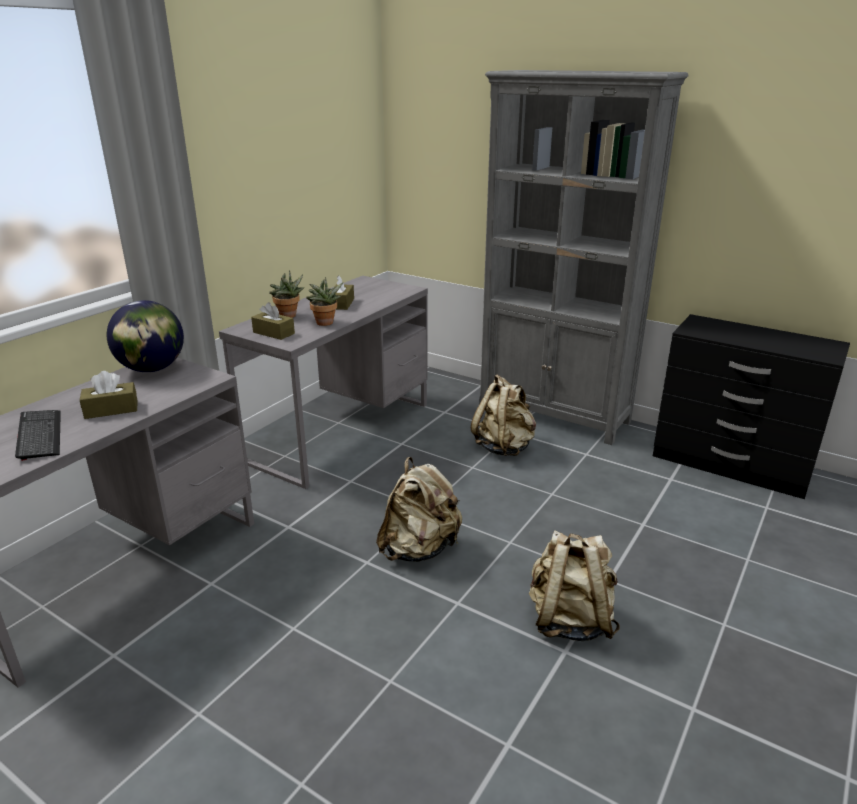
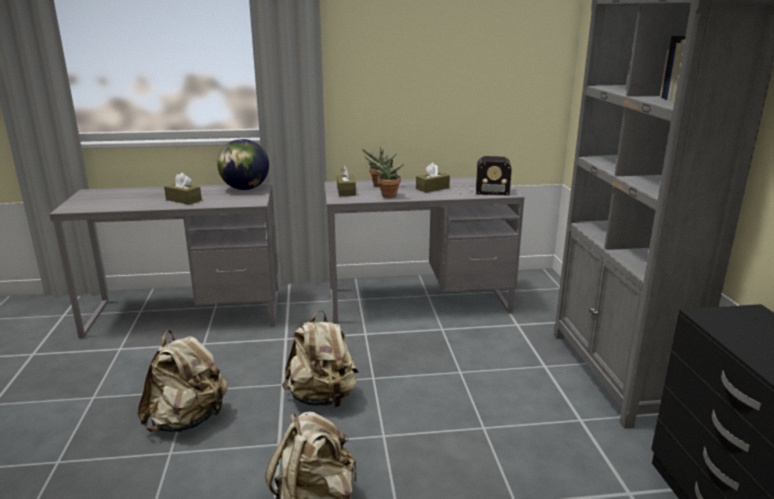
camera: 50 degrees right, 5 degrees down
keyboard [15,410,61,461] -> none
beige backpack [471,374,536,456] -> beige backpack moved to [138,330,228,432]
none -> radio [455,156,512,196]

